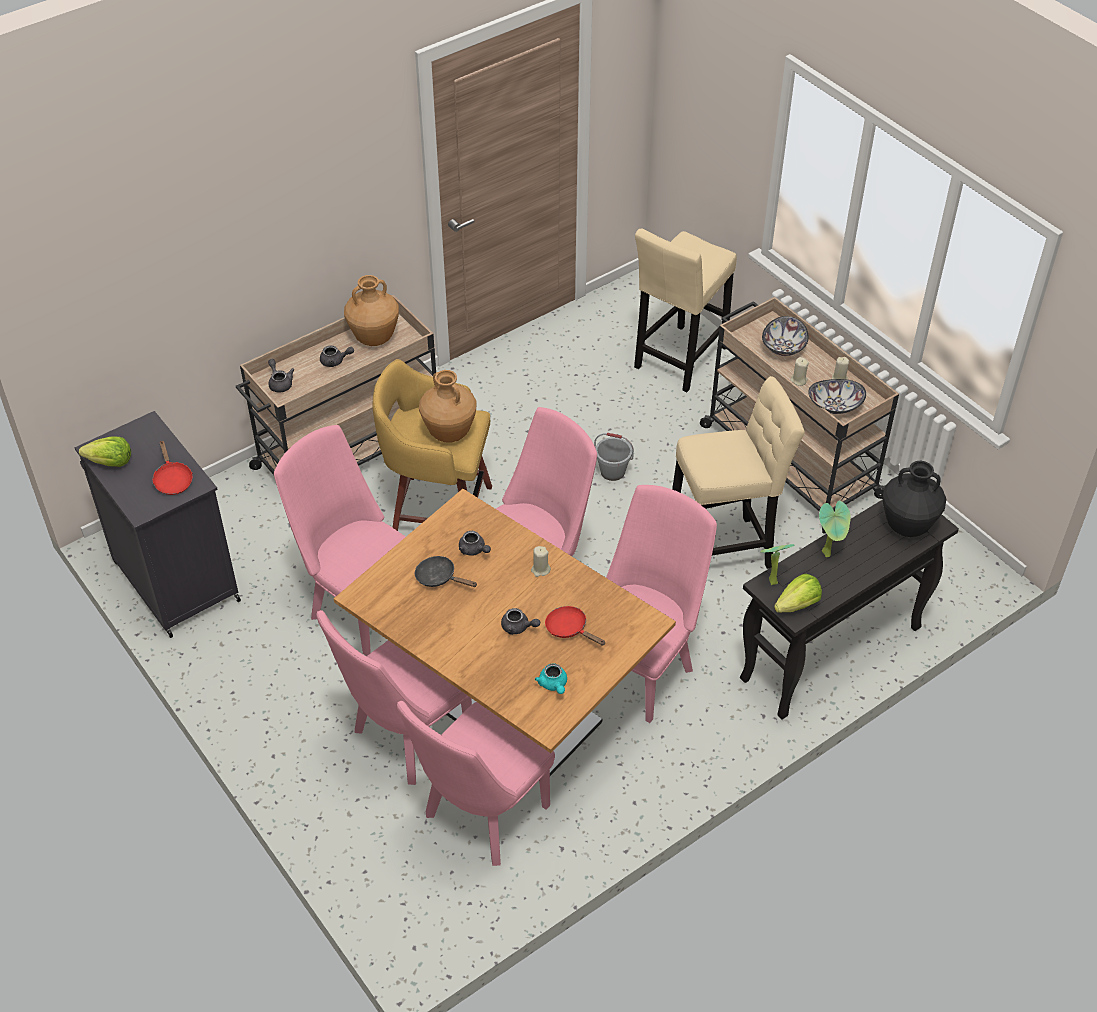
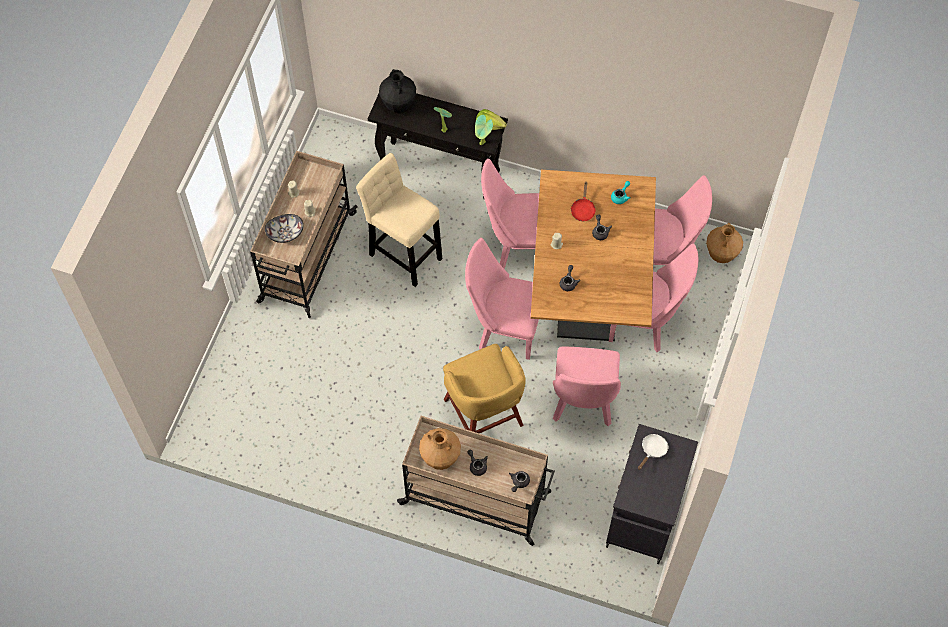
camera: 125 degrees left, 15 degrees up
lettuce [79,437,131,467] -> none
red frying pan [153,441,193,495] -> white frying pan [638,434,668,470]
black frying pan [415,556,477,587] -> none
brown vase [419,370,477,442] -> brown vase moved to [706,223,743,263]
grey bucket [594,433,634,481] -> none
beige stool [634,229,737,392] -> none
bowl [808,379,866,414] -> none

